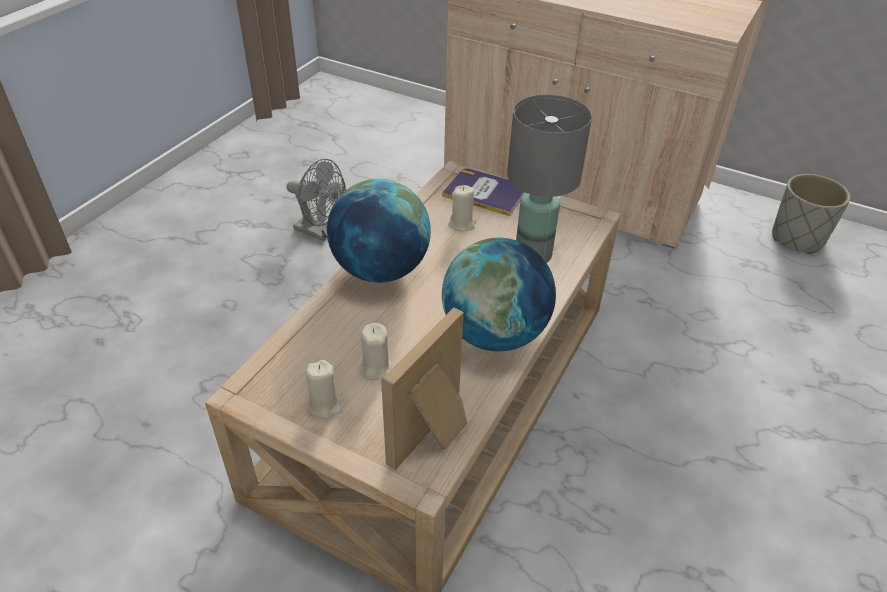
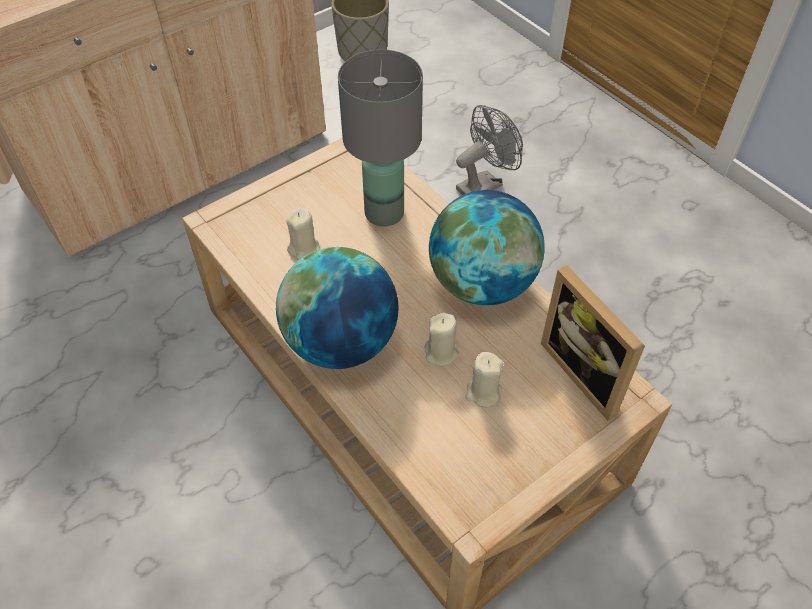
camera: 65 degrees left, 10 degrees up
grey fan [286,159,346,241] -> grey fan moved to [456,105,523,195]
beige candle [306,360,342,419] -> beige candle moved to [424,313,459,366]
book [442,168,526,216] -> none

